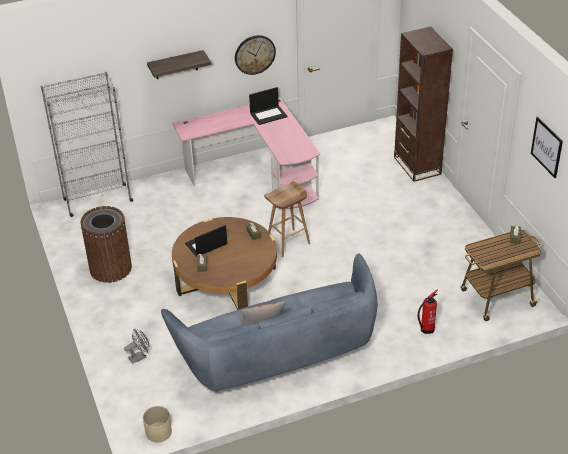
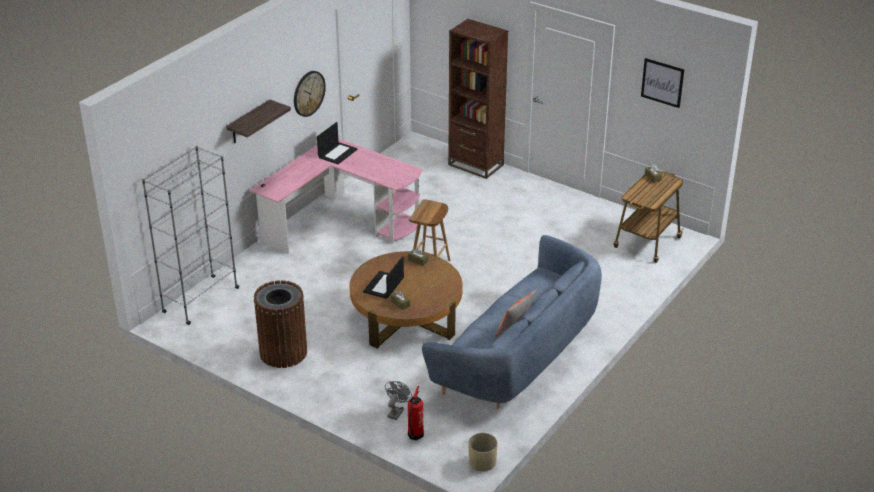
camera: 35 degrees left, 5 degrees down
fire extinguisher [418,289,438,334] -> fire extinguisher moved to [408,386,424,440]

